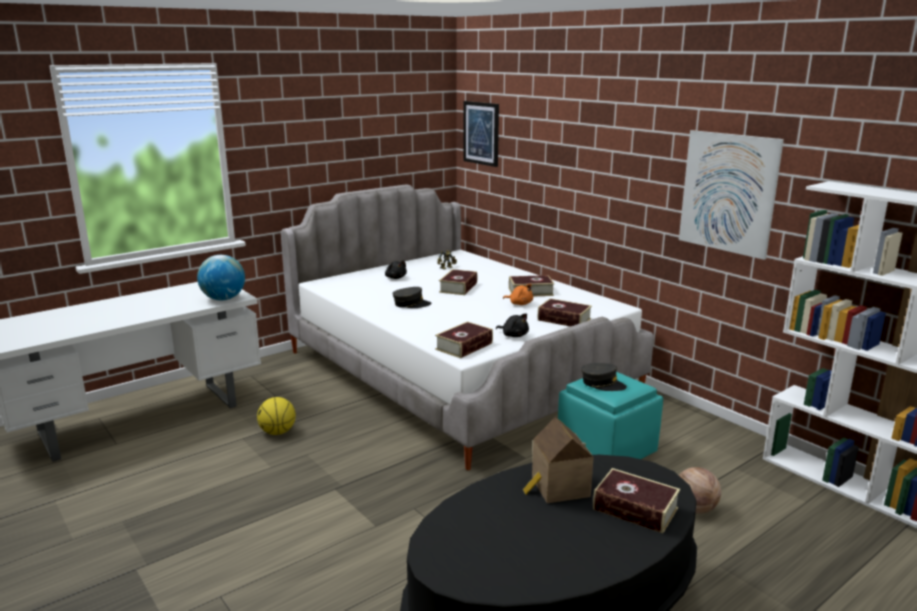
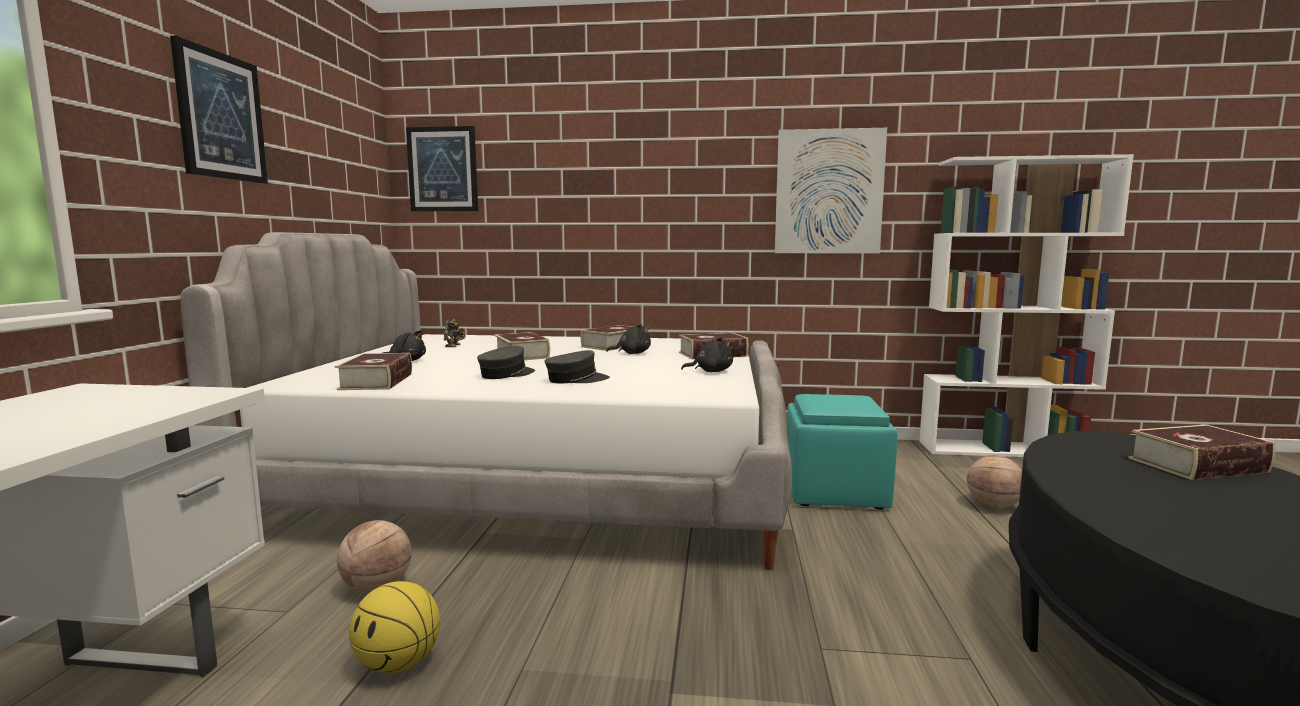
camera: 45 degrees left, 10 degrees down
globe [197,255,245,300] -> none
book [435,321,493,358] -> book moved to [335,353,412,390]
orange plush toy [503,284,533,305] -> black plush toy [606,324,651,354]
toy house [523,417,594,503] -> none
grey cap [581,363,627,391] -> grey cap moved to [545,350,610,383]
none -> picture [170,35,268,184]
none -> basketball [337,520,412,592]

